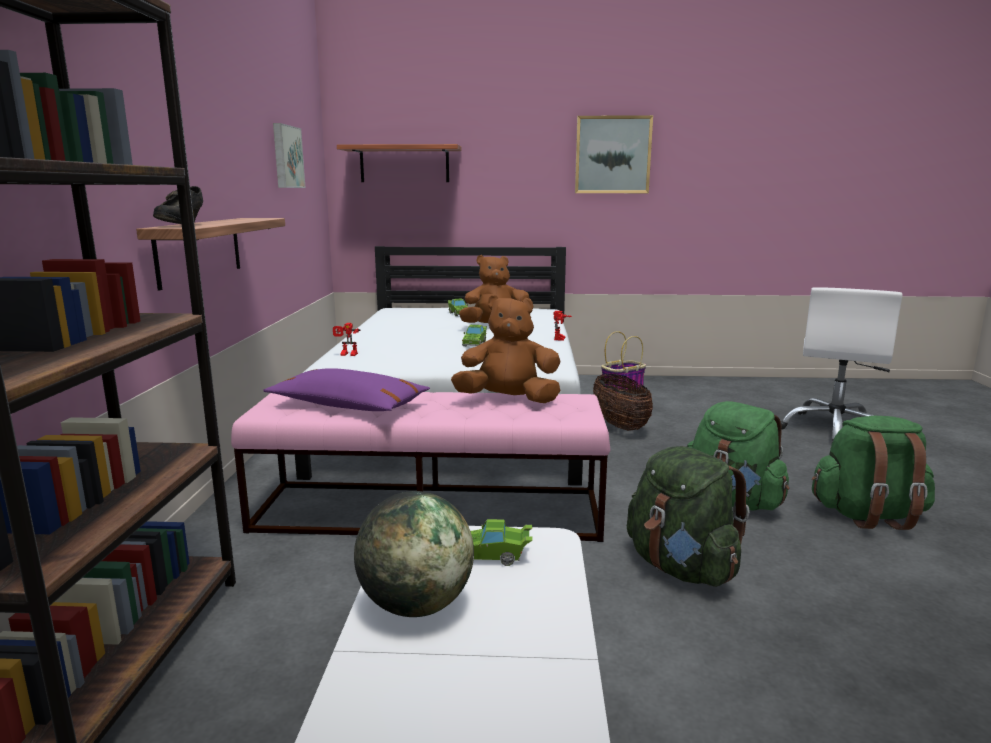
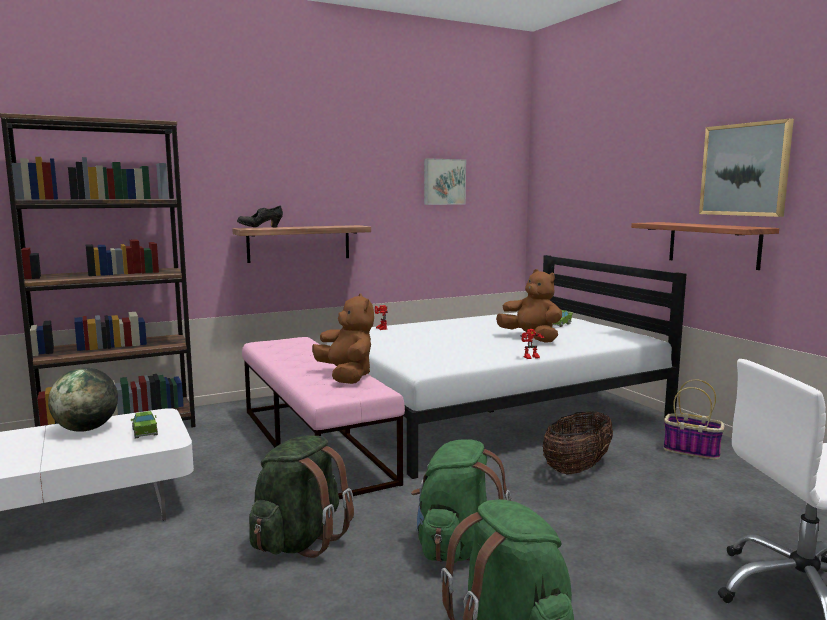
camera: 60 degrees right, 5 degrees down
purple pillow [264,368,430,411] -> none
shelf [337,144,462,182] -> shelf moved to [631,222,779,270]
green toy car [462,325,487,346] -> none

